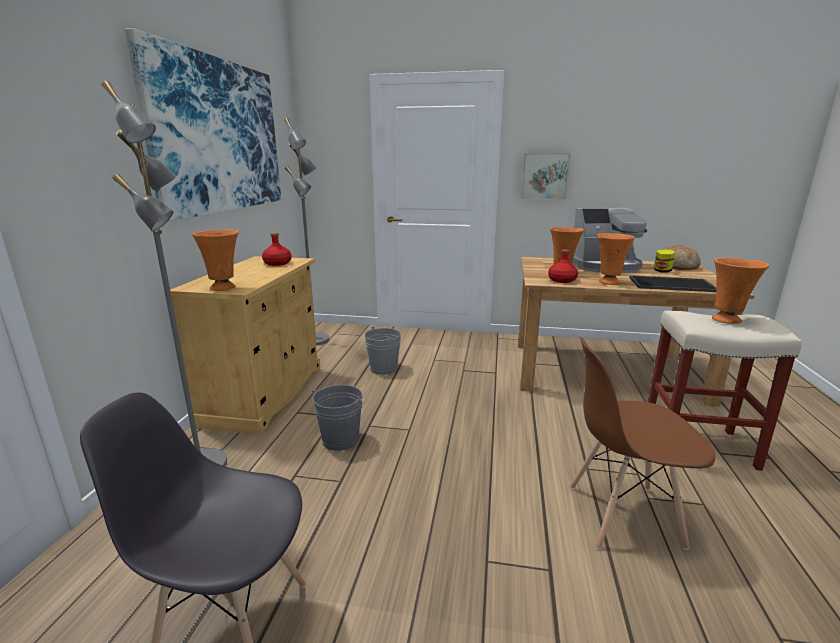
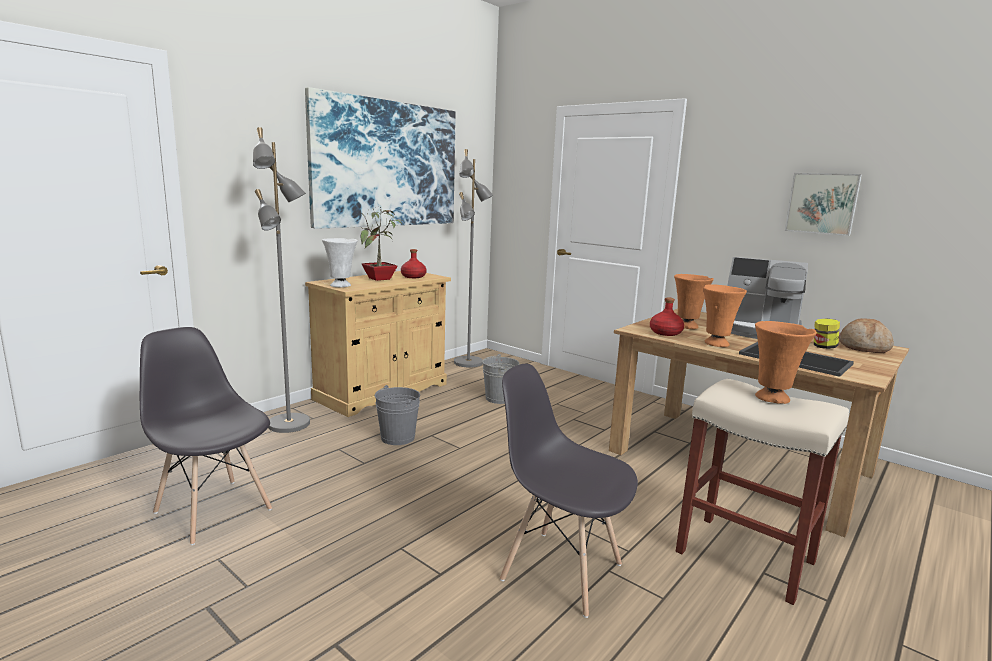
camera: 30 degrees right, 5 degrees down
orange vase [192,229,238,291] -> white vase [322,238,358,287]
picture [521,153,571,200] -> picture moved to [785,173,862,236]
brown chair [570,336,716,550] -> grey chair [500,364,638,618]
none -> potted plant [358,208,406,281]

